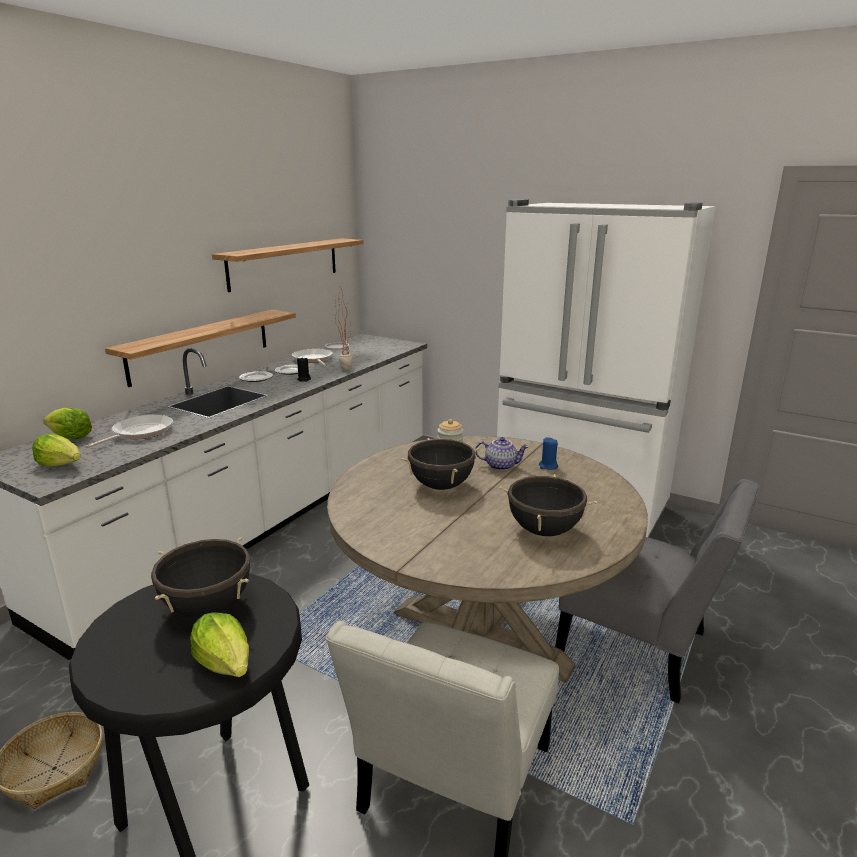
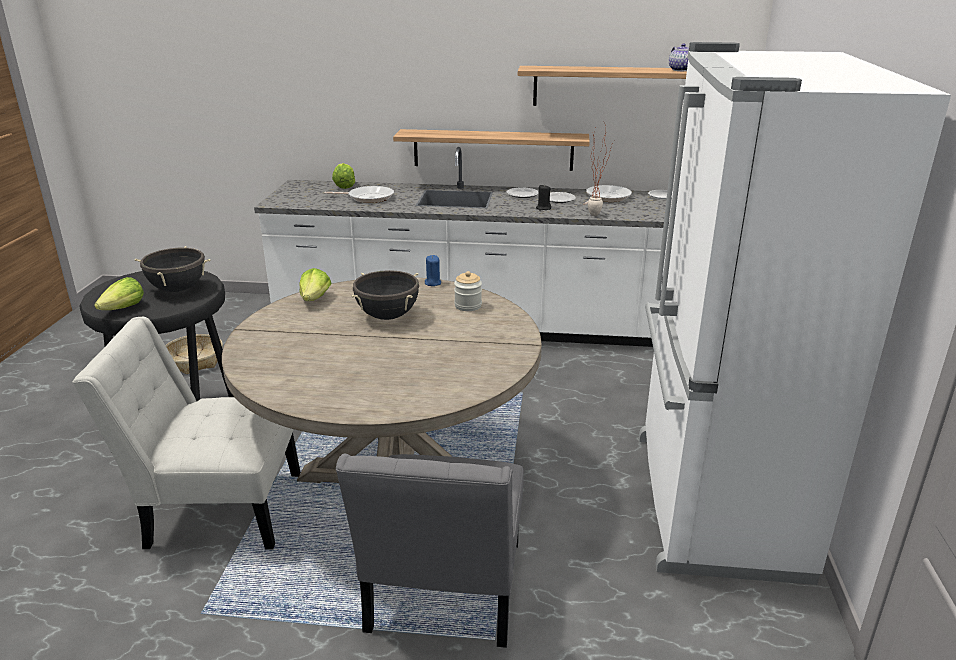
camera: 65 degrees right, 5 degrees up
lettuce [32,433,81,467] -> lettuce moved to [299,268,332,301]
teapot [475,437,529,471] -> teapot moved to [669,43,689,71]
black cooking pot [500,474,597,536] -> none
blue candle [539,437,558,470] -> blue candle moved to [425,255,441,286]

